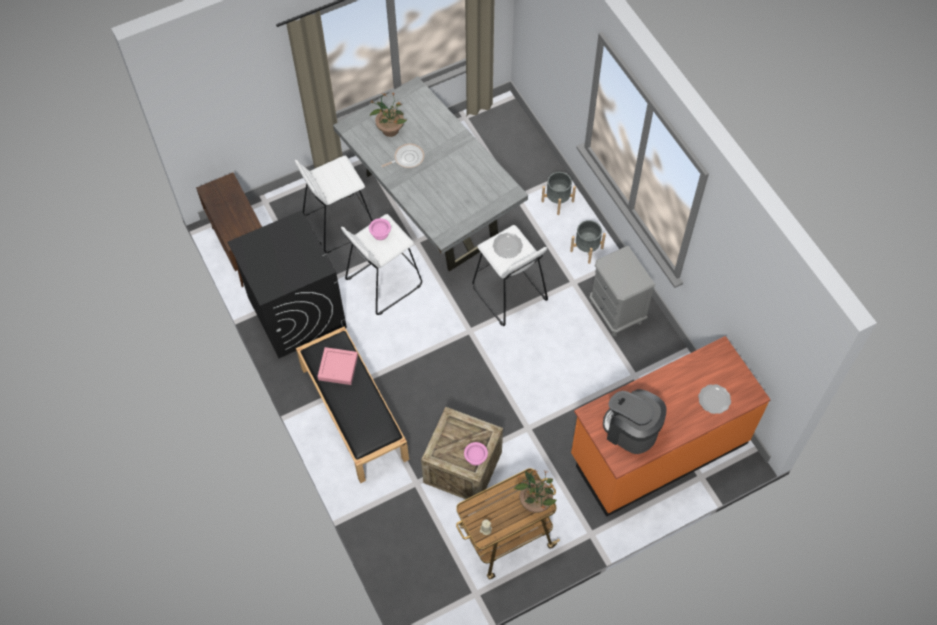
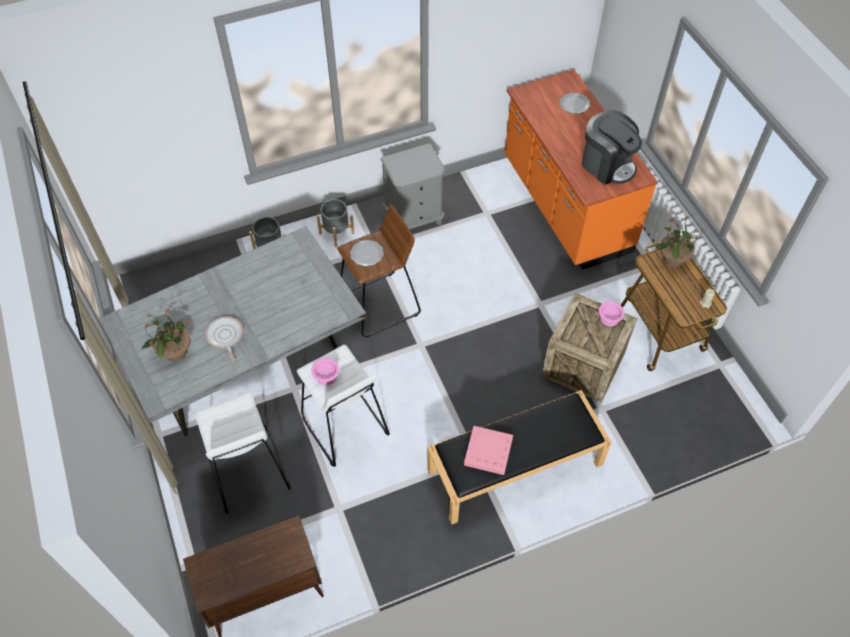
camera: 85 degrees left, 5 degrees down
black washing machine [227,210,347,358] -> none
white stool [472,225,548,326] -> brown stool [337,204,421,337]
coffee machine [603,389,666,454] -> coffee machine turned 90 degrees counterclockwise [582,110,642,185]

